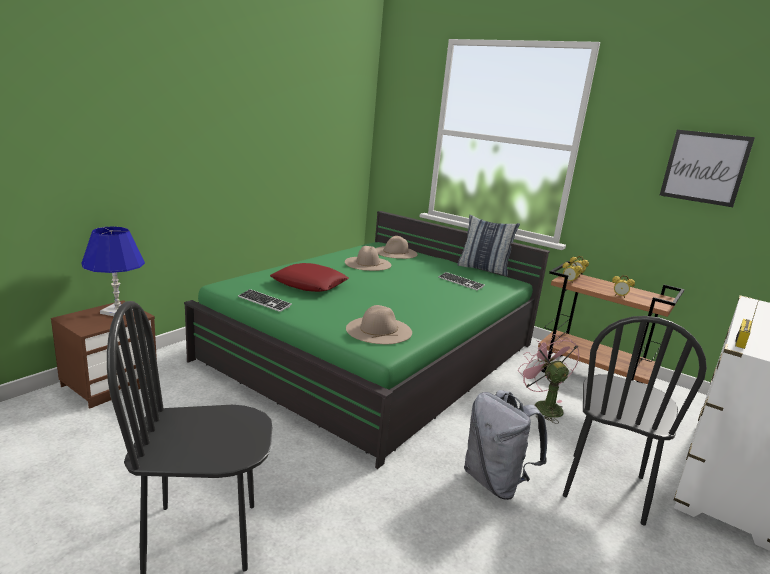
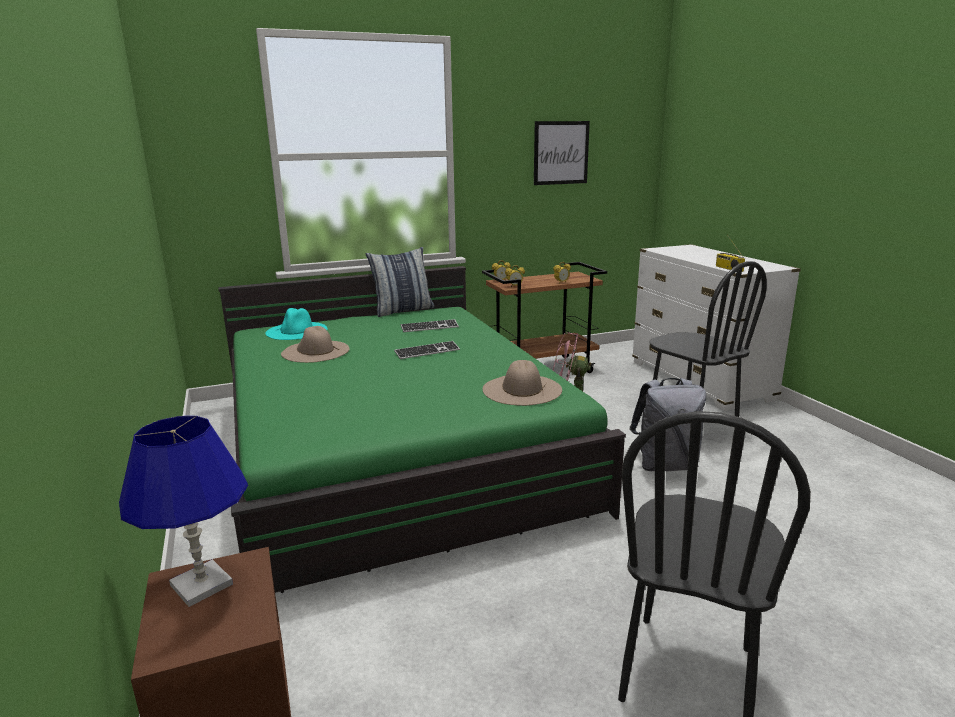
camera: 55 degrees left, 0 degrees up
keyboard [238,289,292,312] -> keyboard moved to [394,341,460,359]
red pillow [270,263,349,292] -> none
beige hat [376,236,418,259] -> turquoise hat [265,308,328,340]

